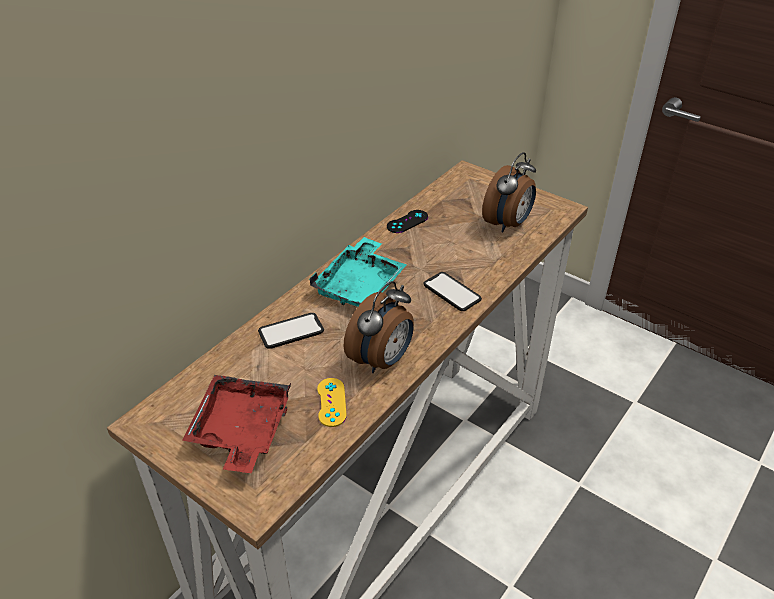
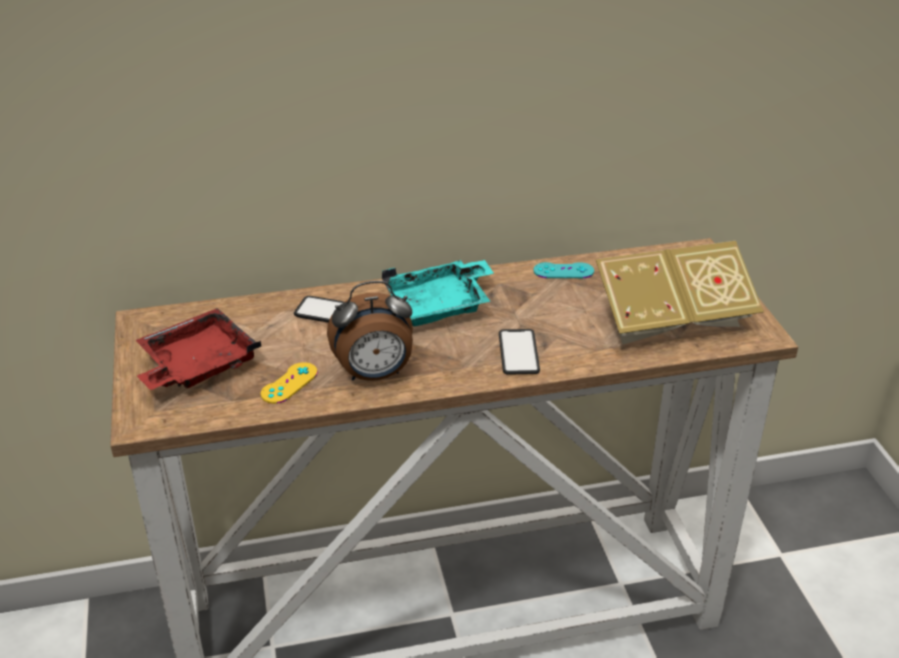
camera: 40 degrees right, 5 degrees down
black game controller [387,210,428,233] -> turquoise game controller [533,262,594,278]
alarm clock [482,152,536,233] -> book [596,241,764,344]

